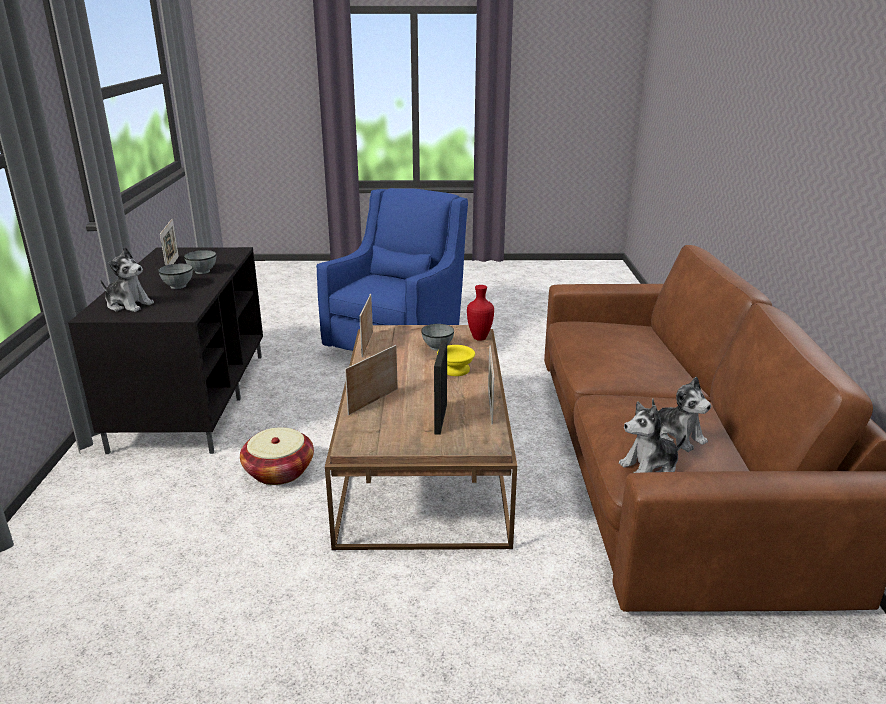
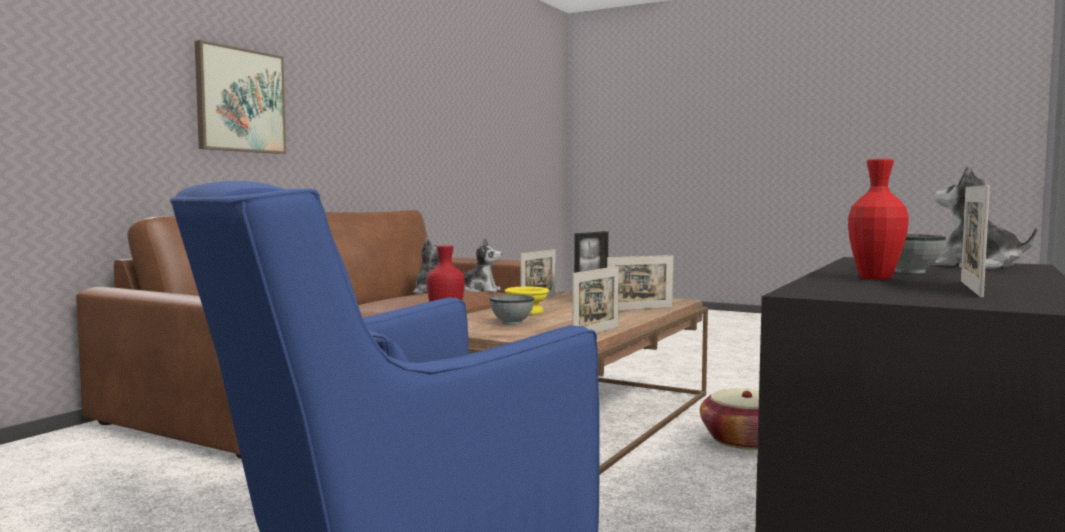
camera: 150 degrees left, 20 degrees down
grey bowl [184,250,216,274] -> red vase [848,159,909,280]
none -> picture [195,40,286,154]

